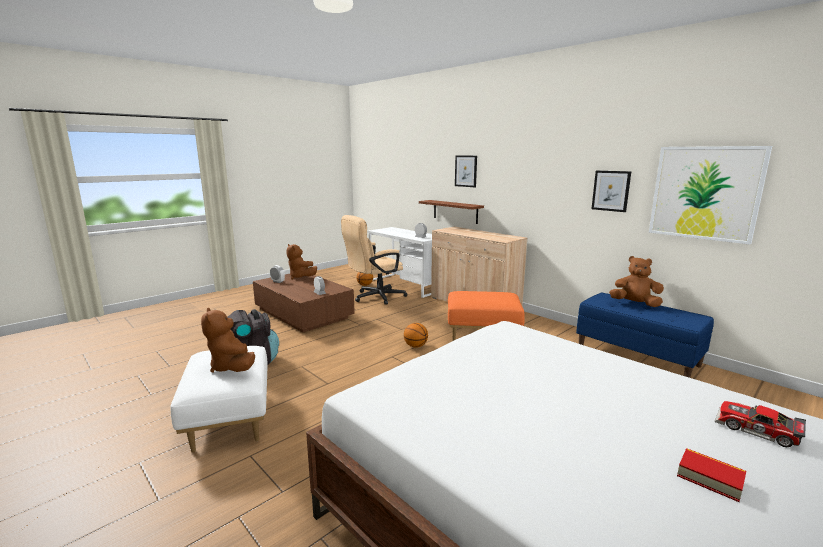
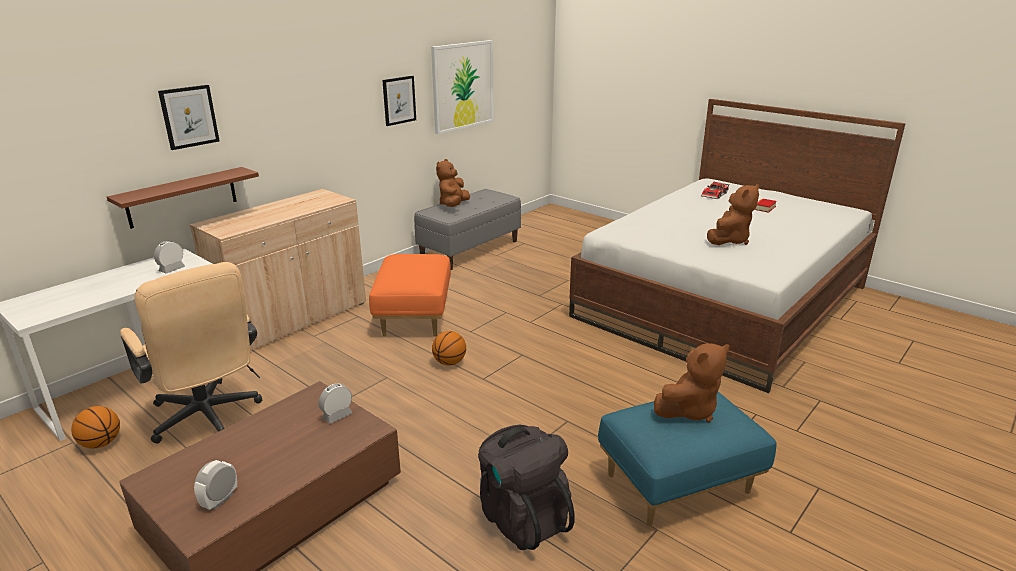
camera: 95 degrees left, 10 degrees up
white ottoman [171,346,268,453] -> blue ottoman [598,392,776,527]
brown plush toy [287,244,317,279] -> brown plush toy moved to [707,184,759,245]
blue bench [576,293,714,378] -> grey bench [414,189,521,270]

